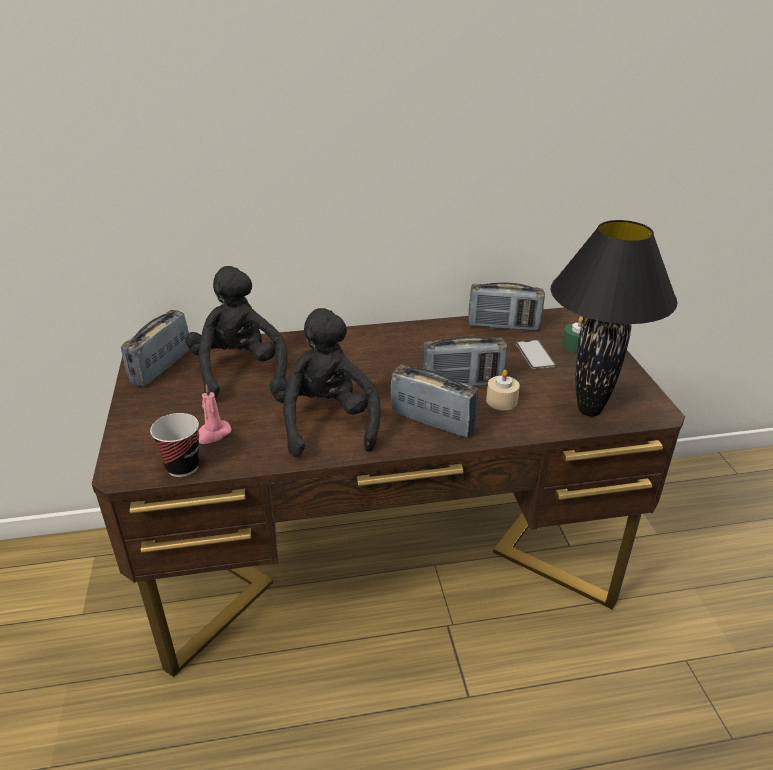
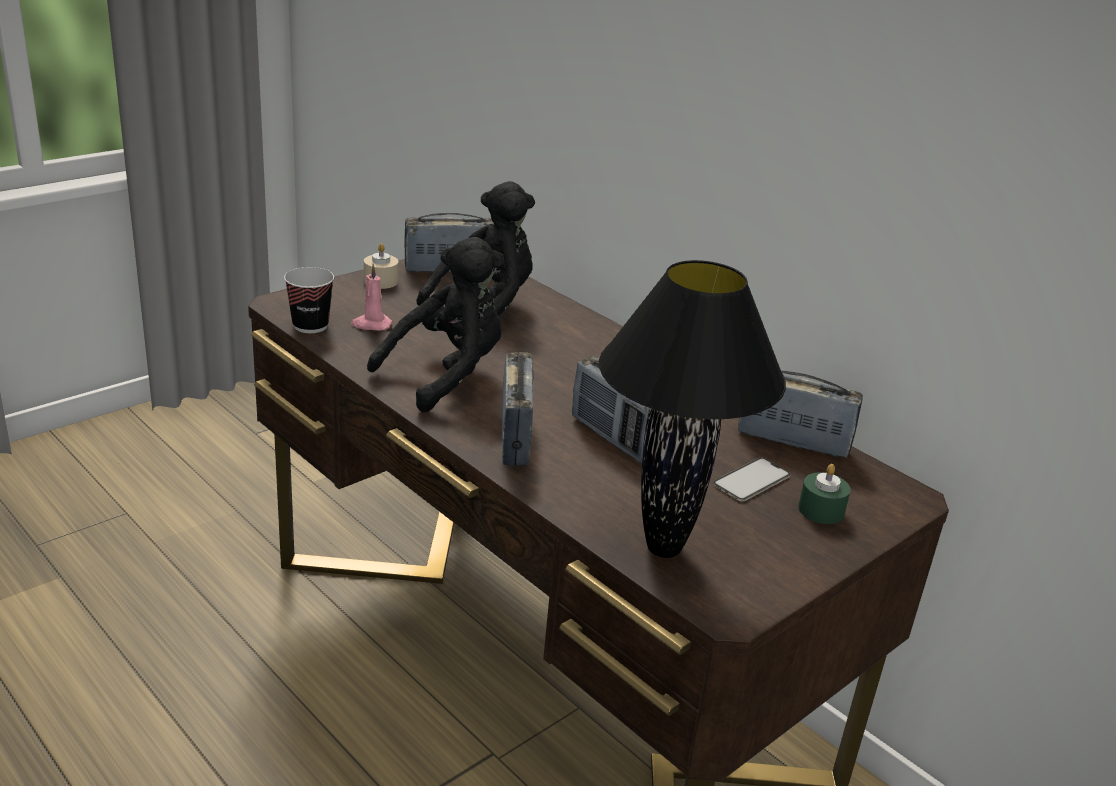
camera: 55 degrees right, 5 degrees down
radio [468,282,545,331] -> radio turned 135 degrees clockwise [738,371,863,458]
beige candle [486,370,520,410] -> beige candle moved to [364,243,399,289]

